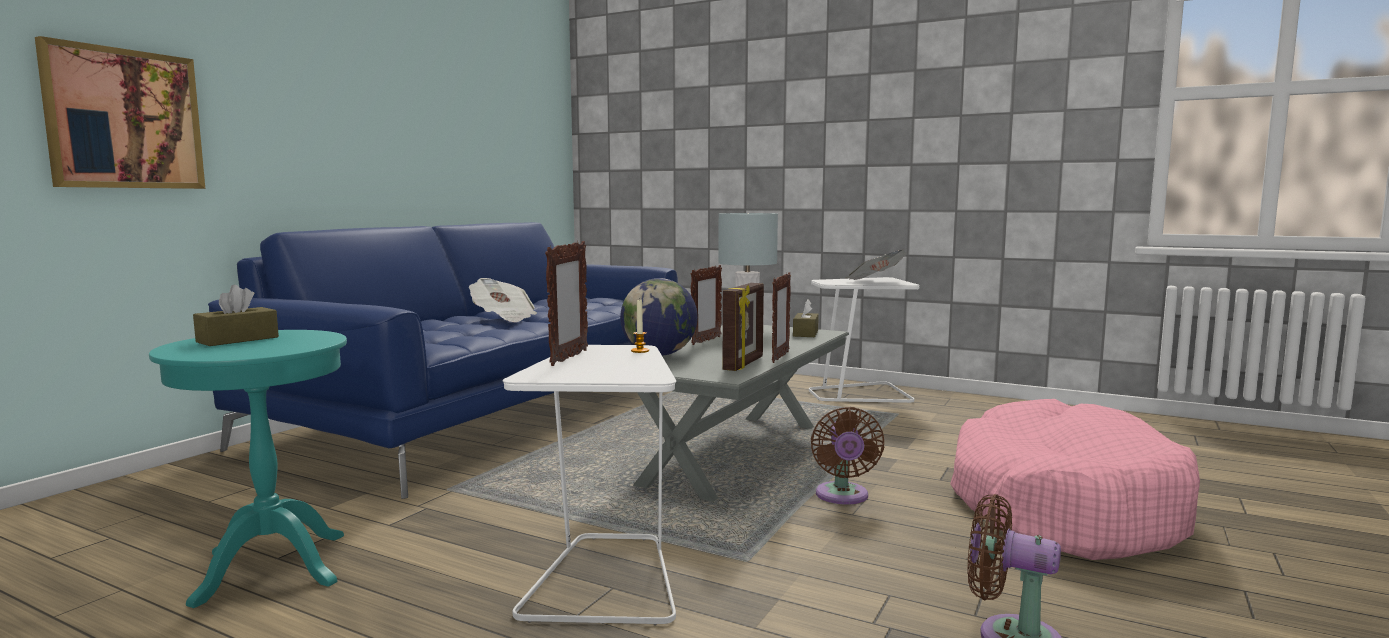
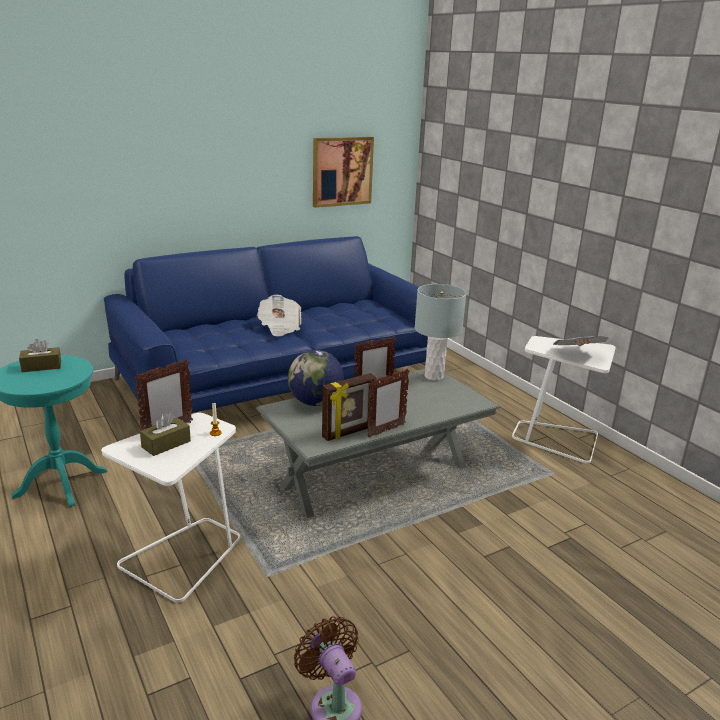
camera: 30 degrees right, 15 degrees up
picture [35,36,205,189] -> picture moved to [313,137,374,208]
brown tissue box [793,299,819,337] -> brown tissue box moved to [140,413,191,456]
brown fan [811,407,884,504] -> none
pink dog bed [950,399,1200,560] -> none

